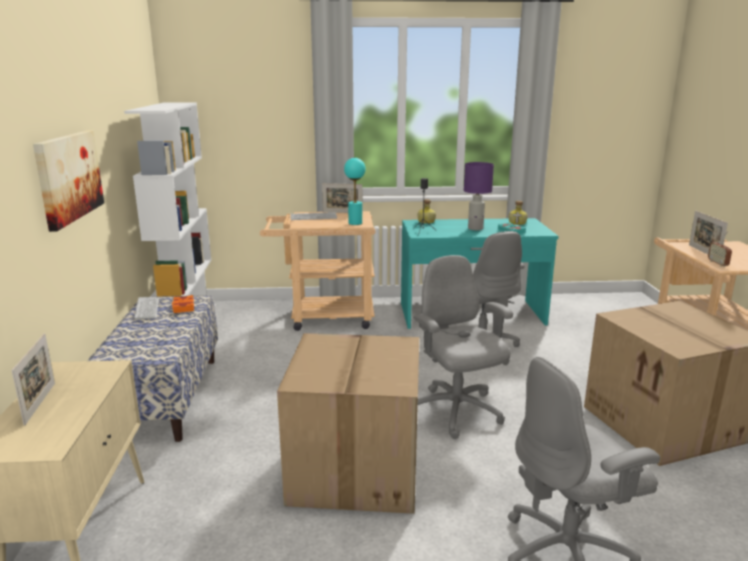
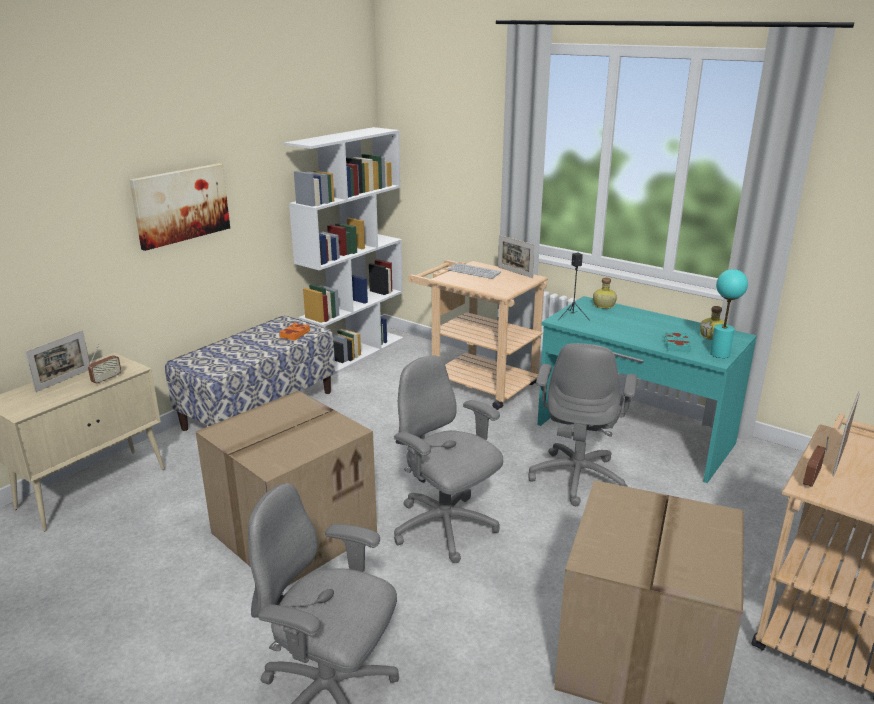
camera: 40 degrees right, 5 degrees up
keyboard [134,297,159,319] -> none
turquoise table lamp [344,158,366,225] -> turquoise table lamp moved to [710,269,748,358]
grey office chair [413,255,513,439] -> grey office chair turned 60 degrees counterclockwise [394,355,503,563]
purple table lamp [464,162,494,230] -> none
none -> radio [88,345,122,384]

